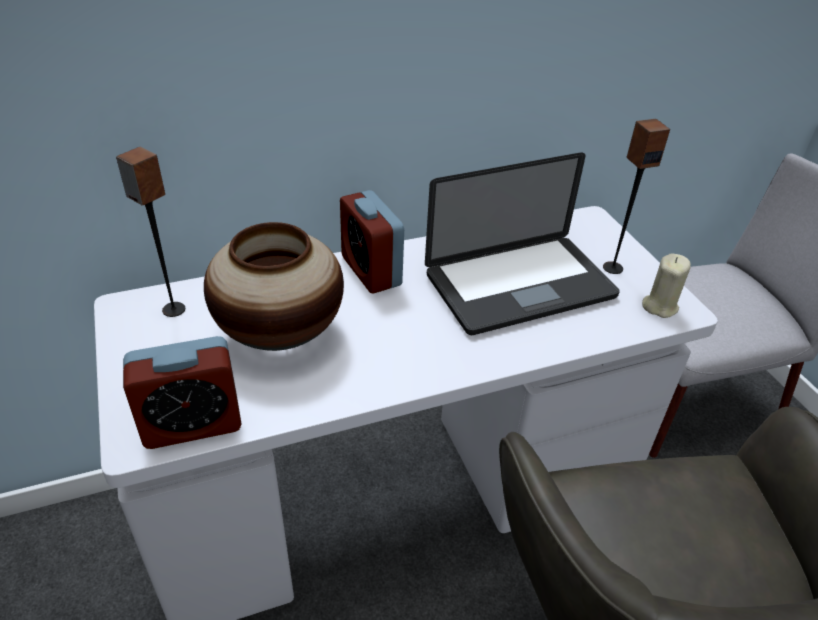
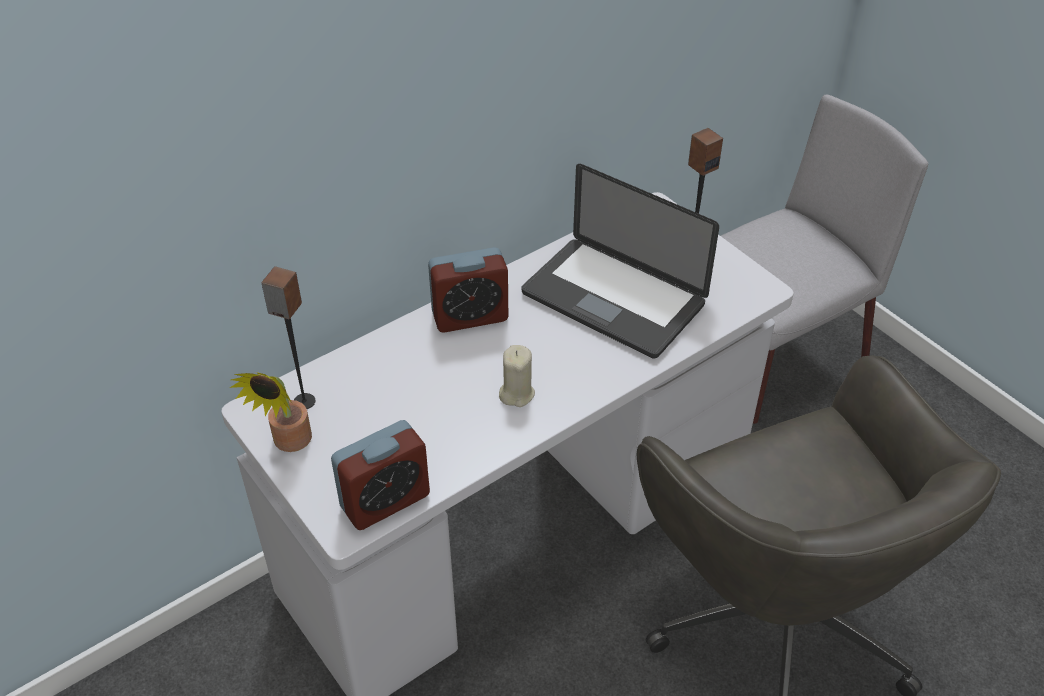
camera: 15 degrees left, 5 degrees up
vase [204,222,344,351] -> none
alarm clock [340,190,404,294] -> alarm clock turned 60 degrees counterclockwise [428,247,509,333]
laptop [425,152,620,335] -> laptop turned 75 degrees clockwise [522,164,719,359]
beige candle [642,253,691,318] -> beige candle moved to [499,345,535,407]
none -> potted plant [230,372,312,452]

